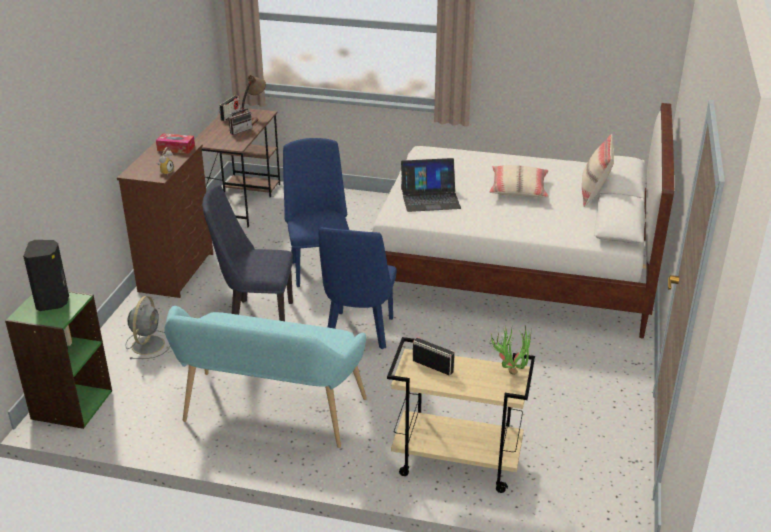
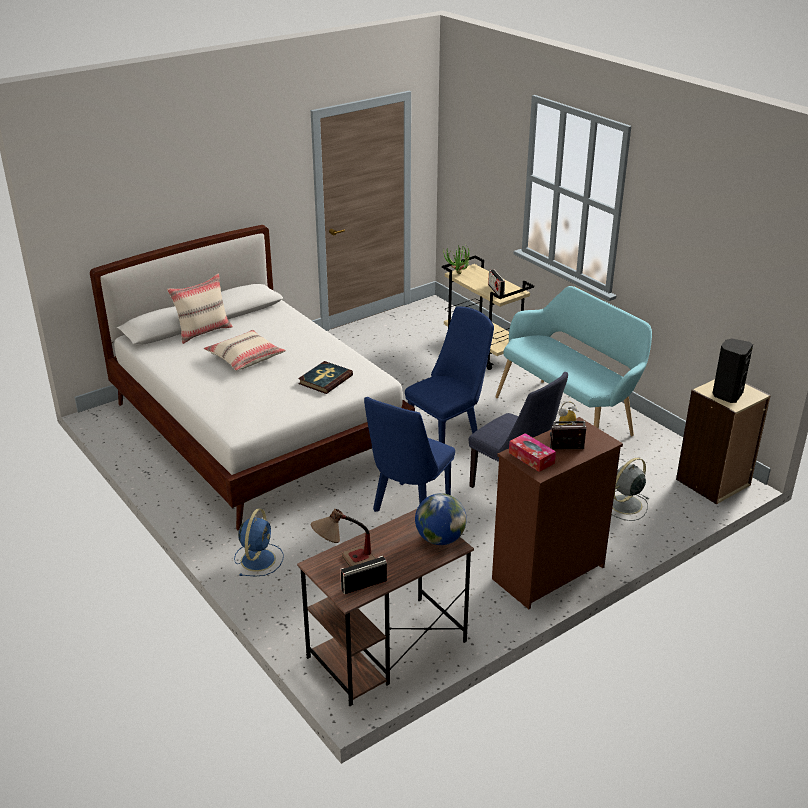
camera: 140 degrees left, 0 degrees up
green bookcase [5,291,112,429] -> beige bookcase [676,379,771,504]
radio [229,104,252,135] -> radio moved to [550,421,587,450]
laptop [401,158,461,212] -> book [298,361,353,394]
none -> blue fan [234,508,284,577]
none -> globe [415,493,467,545]

